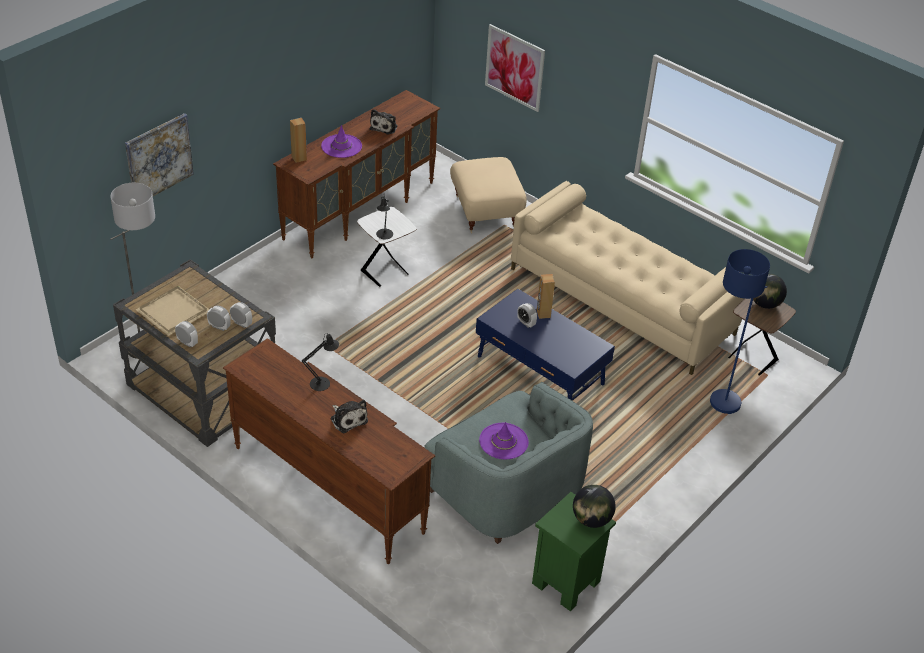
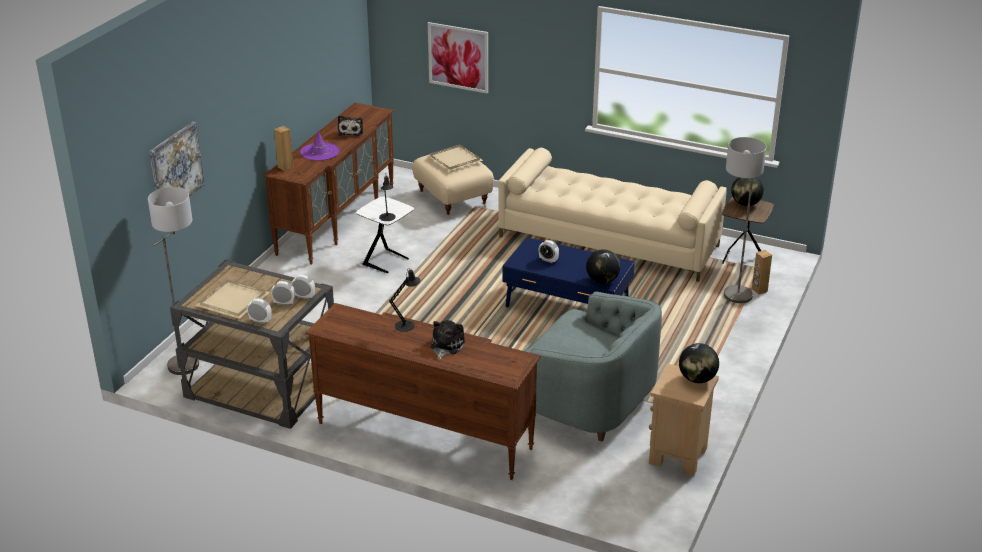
camera: 15 degrees left, 10 degrees down
plush toy [331,400,368,433] -> plush toy turned 105 degrees counterclockwise [430,320,465,360]
purple hat [479,422,529,459] -> none
green nightstand [532,492,616,611] -> beige nightstand [649,363,719,476]
brown speaker [537,274,555,319] -> brown speaker moved to [752,250,772,294]
blue floor lamp [710,249,770,414] -> grey floor lamp [724,137,766,303]
none -> beige tray [427,144,483,171]
none -> globe [586,249,620,284]

